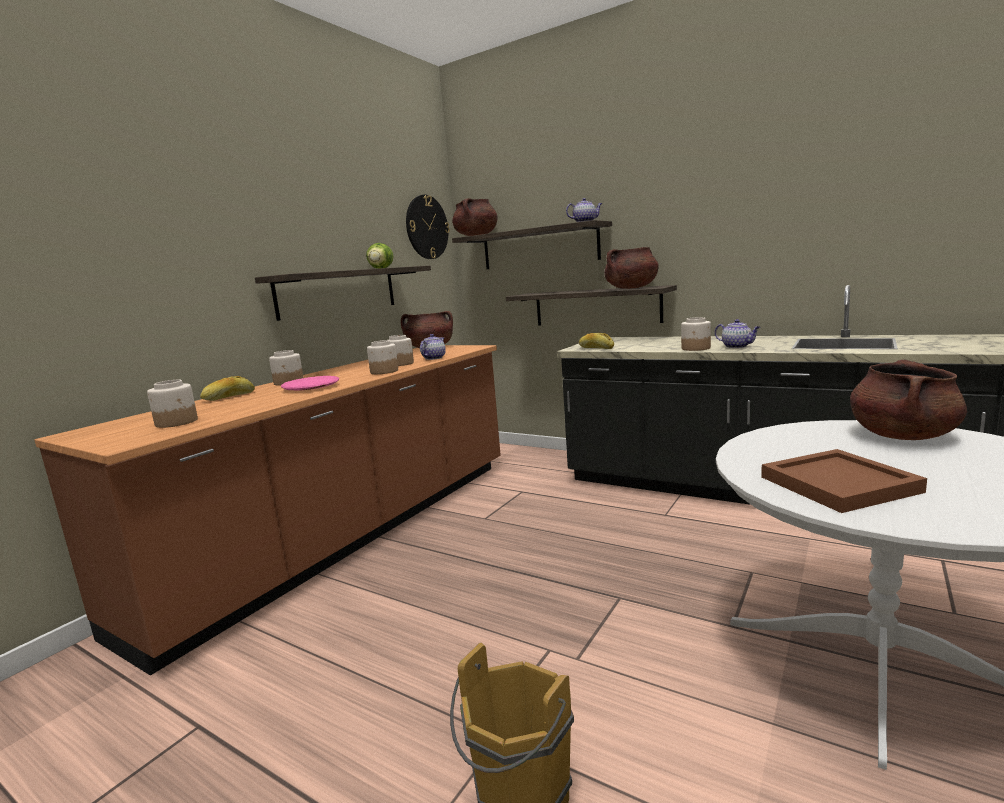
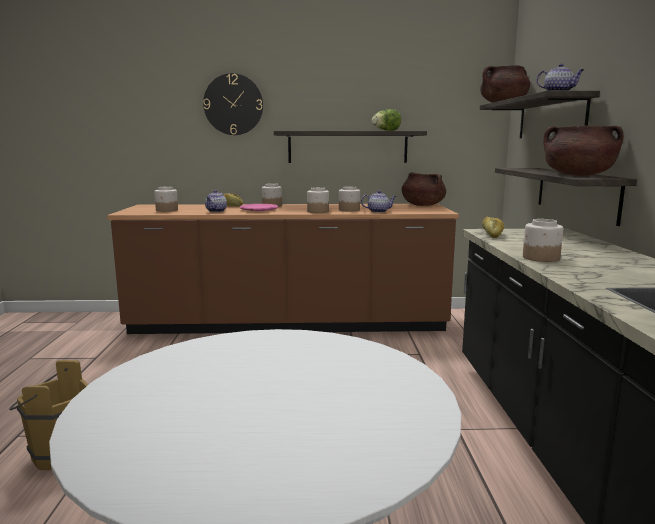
camera: 55 degrees right, 0 degrees up
wall clock [406,194,450,259] -> wall clock moved to [203,73,263,135]
teapot [715,319,760,348] -> teapot moved to [205,190,227,212]
brown tray [761,449,927,513] -> none
brown cooking pot [850,360,967,440] -> none

